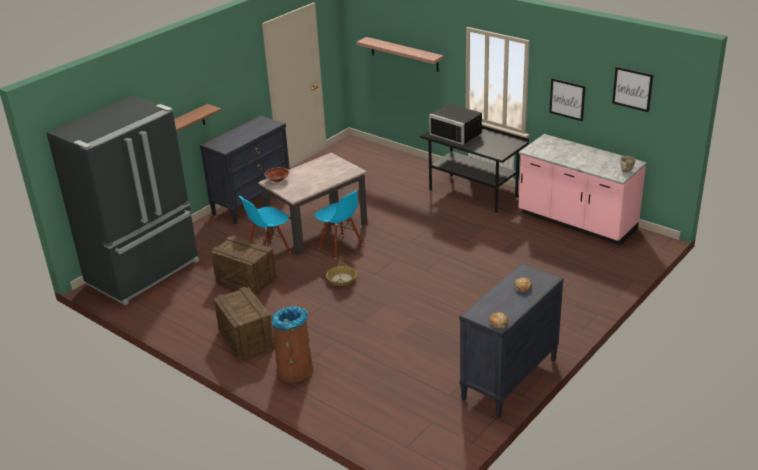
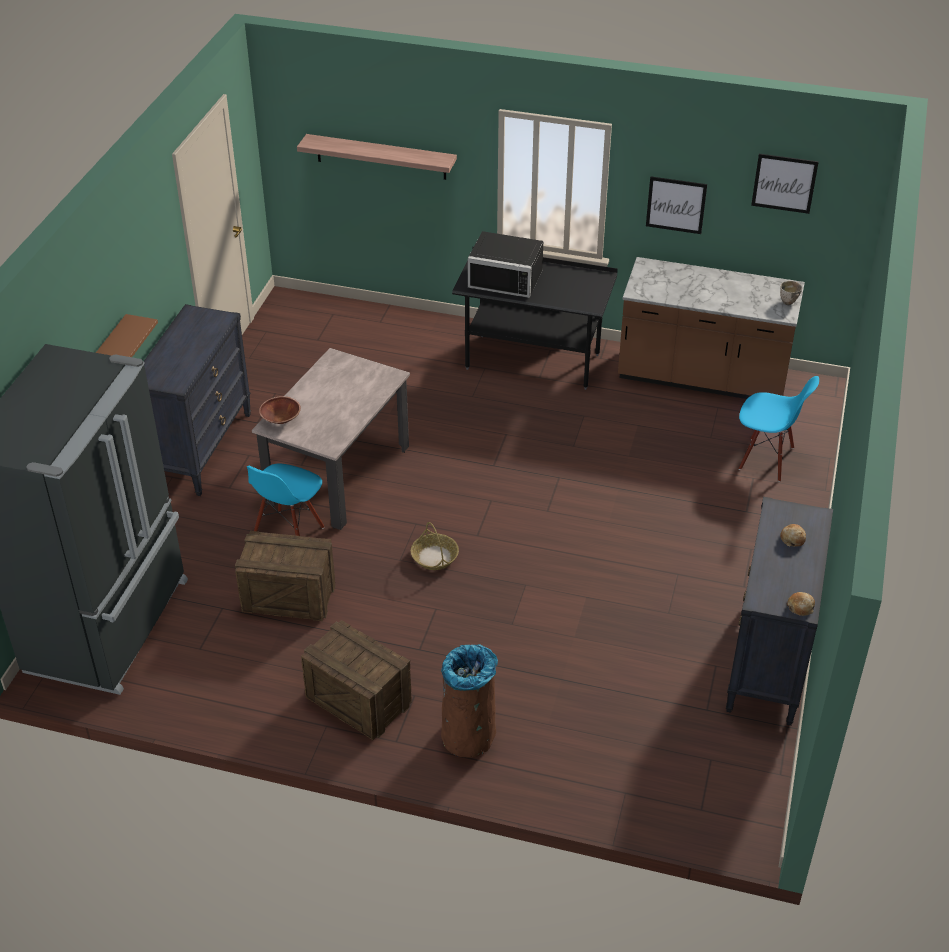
camera: 25 degrees left, 10 degrees up
blue chair [314,190,363,259] -> blue chair moved to [739,376,819,482]
pink counter [518,134,647,245] -> brown counter [618,257,805,399]

